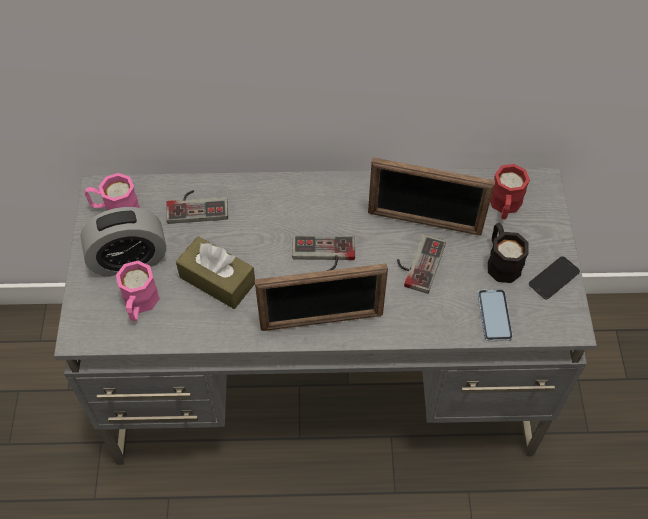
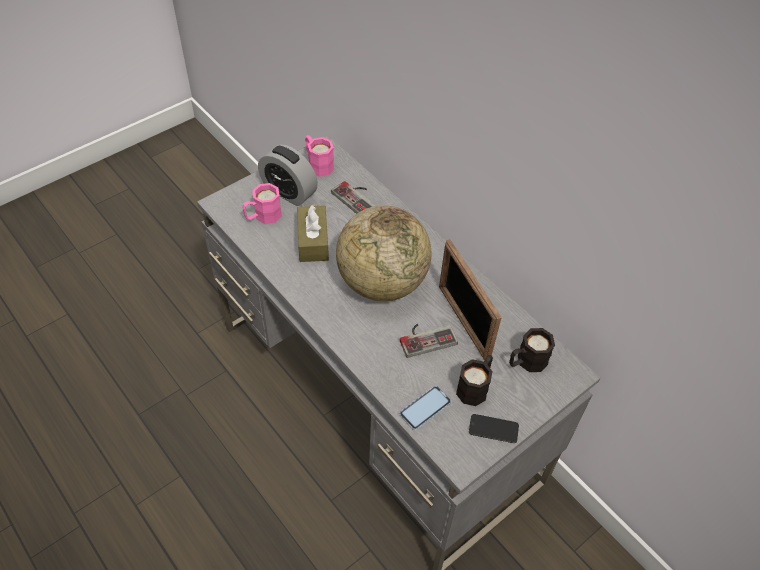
camera: 50 degrees right, 5 degrees down
picture frame [255,263,388,331] -> none
game controller [292,235,355,271] -> globe [336,205,431,301]
red mug [490,164,530,220] -> black mug [509,328,555,372]

